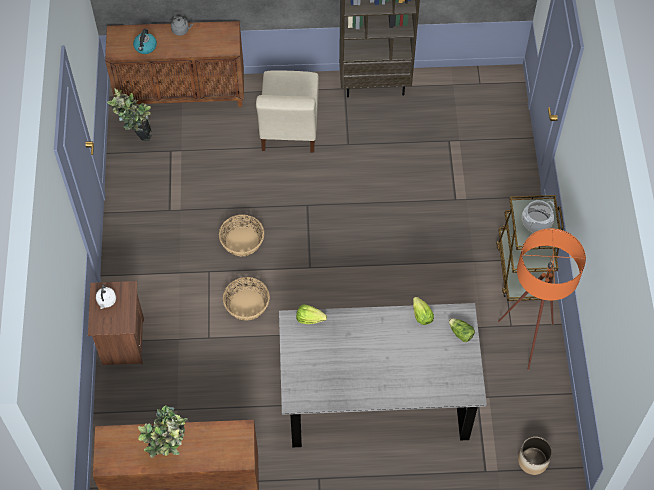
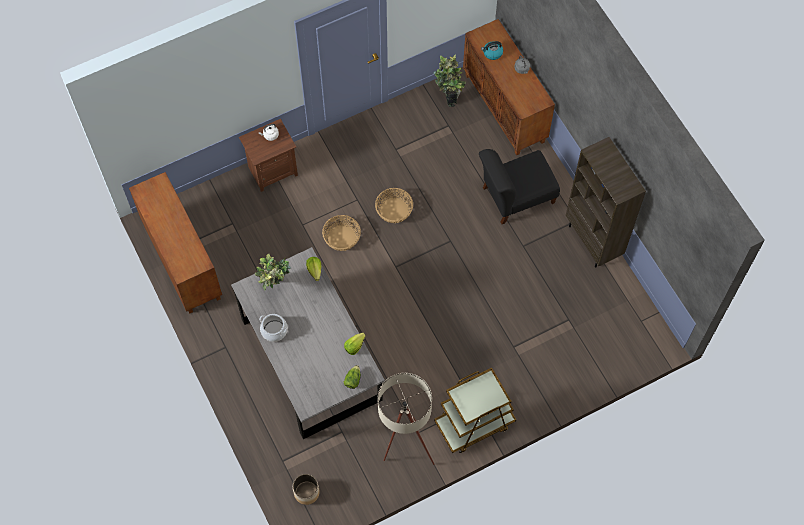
camera: 65 degrees right, 5 degrees up
potted plant [138,405,188,458] -> potted plant moved to [255,254,291,290]
beige chair [256,70,319,152] -> black chair [479,149,560,224]
orange floor lamp [498,228,586,370] -> beige floor lamp [377,373,435,465]
cooking pot [522,200,554,233] -> cooking pot moved to [259,314,288,342]

